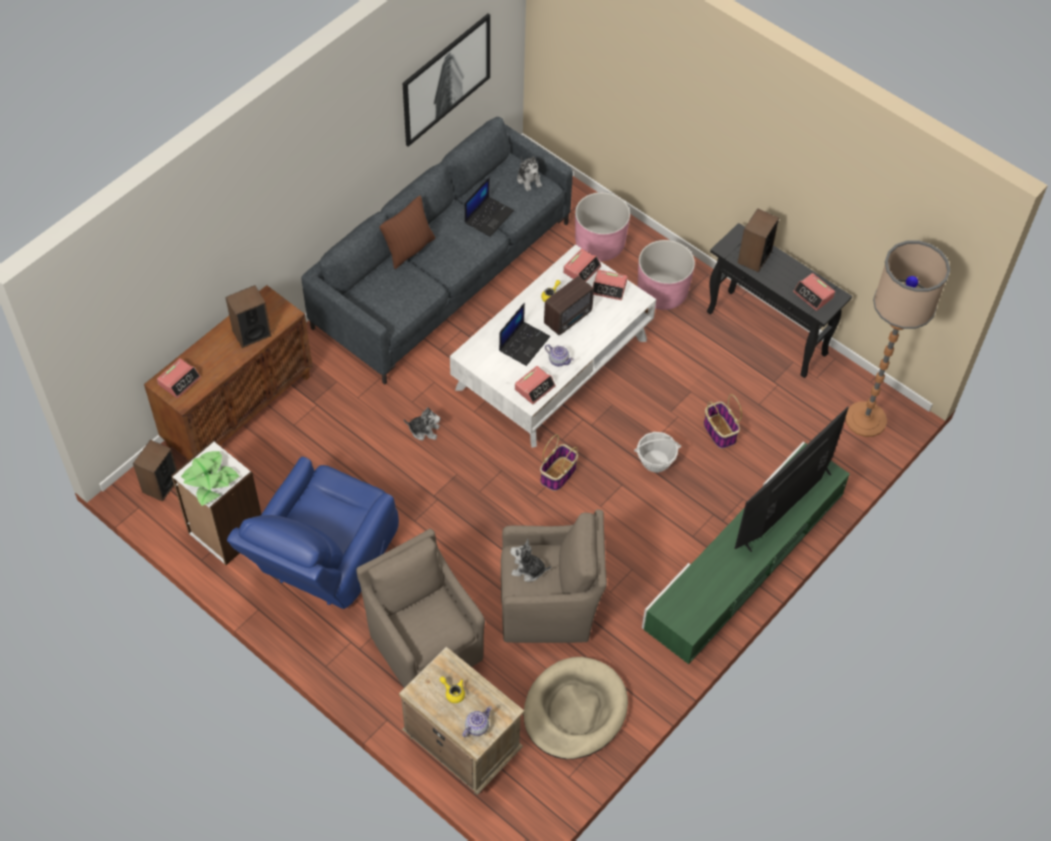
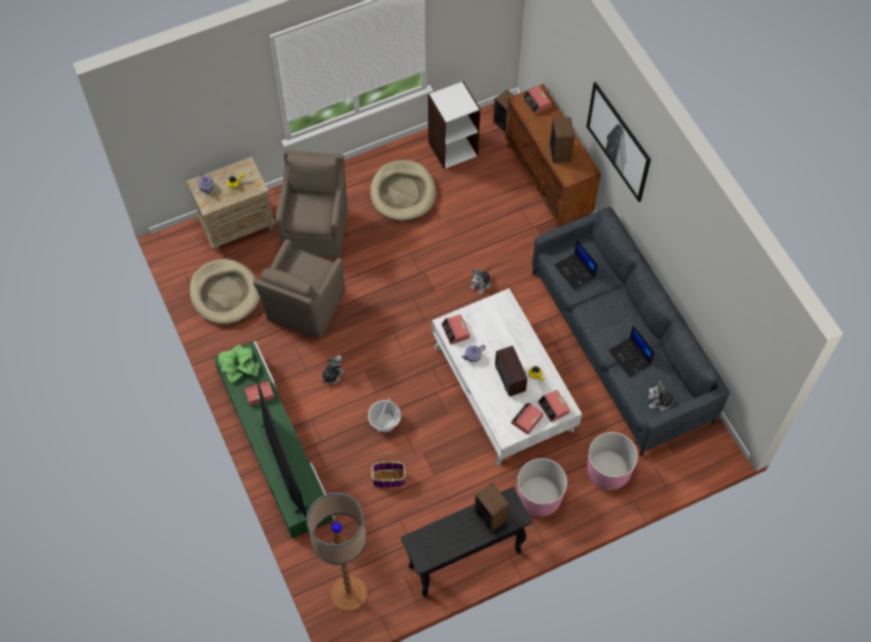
camera: 115 degrees right, 5 degrees up
potted plant [181,451,239,506] -> potted plant moved to [218,345,259,383]
blue armchair [227,457,399,609] -> beige dog bed [370,160,436,221]
brown armchair [356,529,485,688] -> brown armchair turned 75 degrees counterclockwise [276,150,347,258]
brown pillow [380,196,435,269] -> none
picture [402,14,490,147] -> picture moved to [586,82,651,202]
laptop [499,303,550,366] -> laptop moved to [554,240,598,290]
plush toy [510,539,551,582] -> plush toy moved to [322,355,345,384]
basket [540,434,578,491] -> none
alarm clock [793,273,835,311] -> alarm clock moved to [244,380,274,406]

